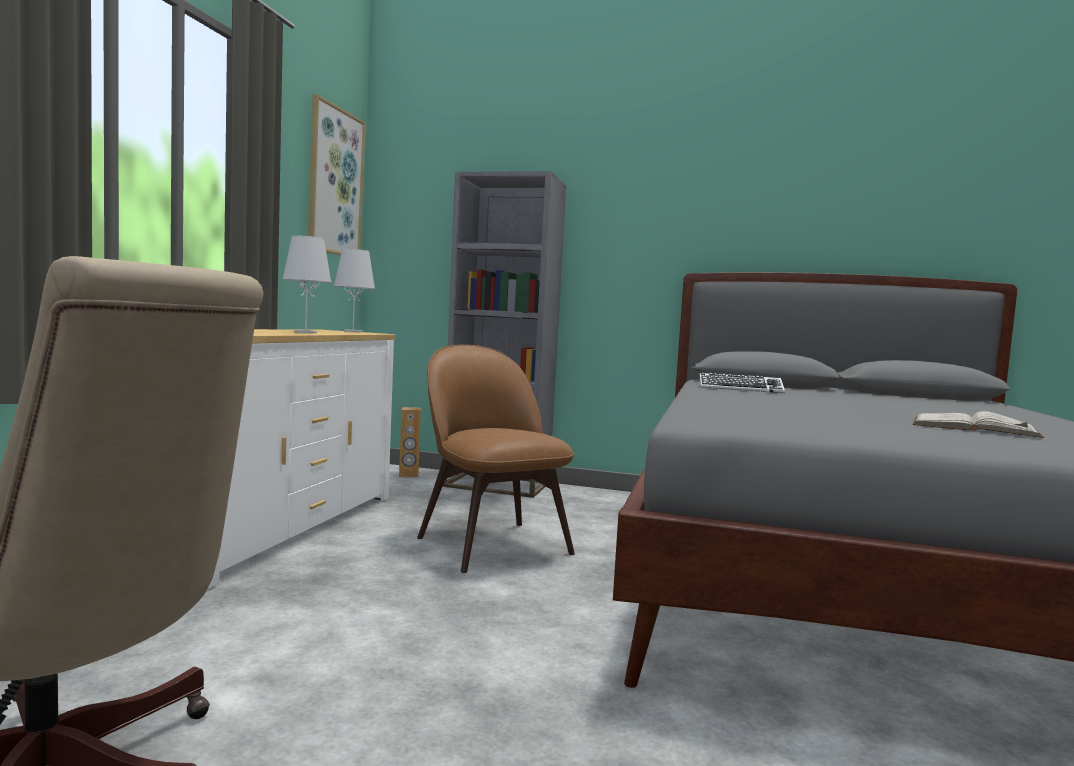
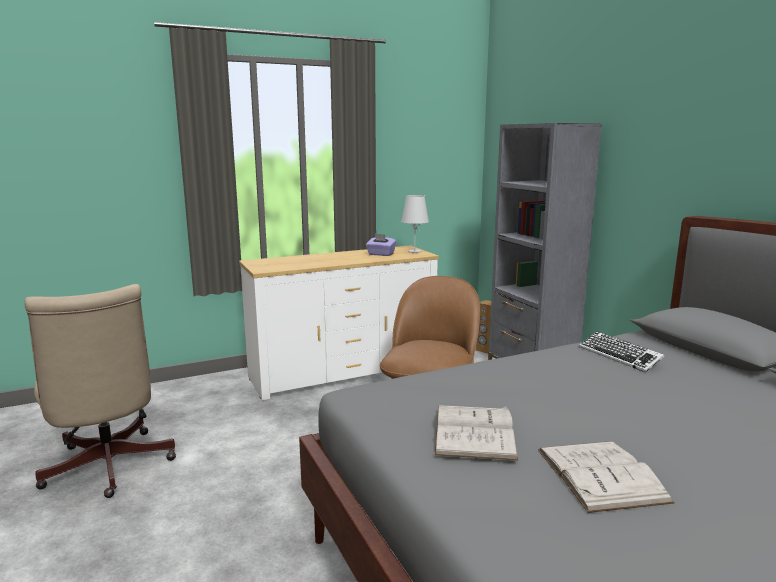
camera: 50 degrees right, 10 degrees up
white table lamp [282,236,332,333] -> none
picture [308,94,365,255] -> none
none -> purple tissue box [366,234,396,256]
none -> white book [435,405,518,461]

